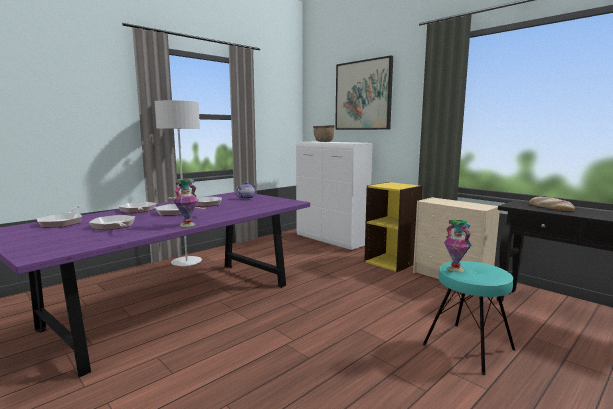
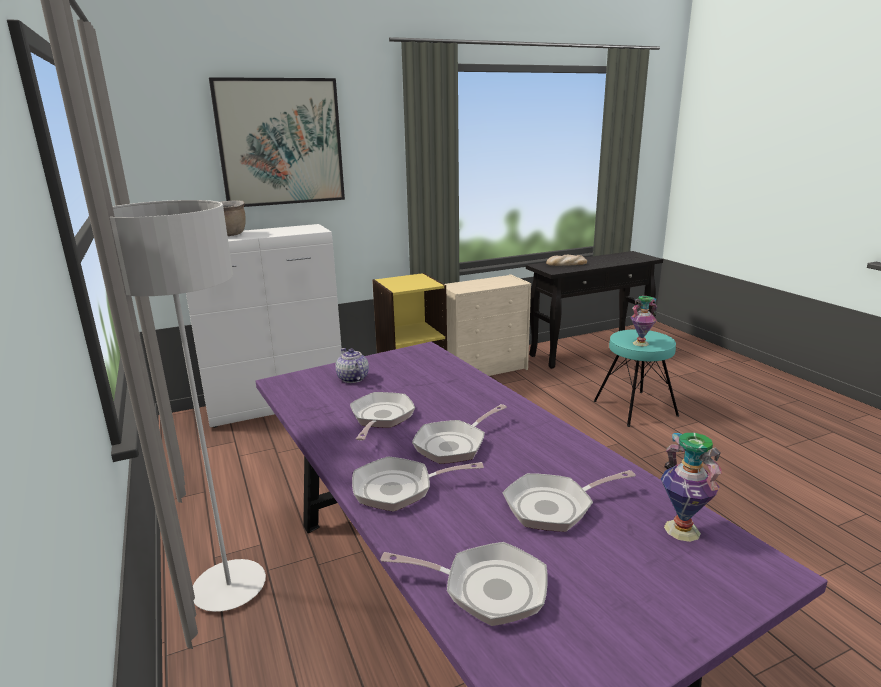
camera: 70 degrees left, 10 degrees up
vase [173,179,198,227] -> vase moved to [660,433,722,542]

